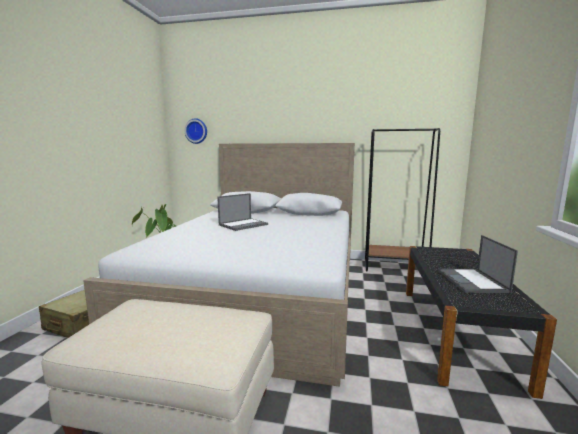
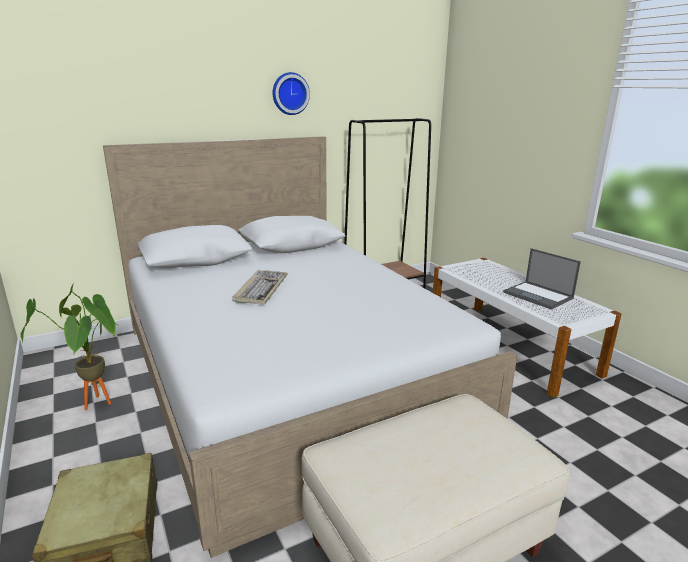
camera: 40 degrees left, 10 degrees up
wall clock [184,118,207,144] -> wall clock moved to [273,72,310,115]
laptop [217,193,268,231] -> keyboard [232,270,288,304]
black bench [406,246,557,399] -> white bench [433,258,622,398]

